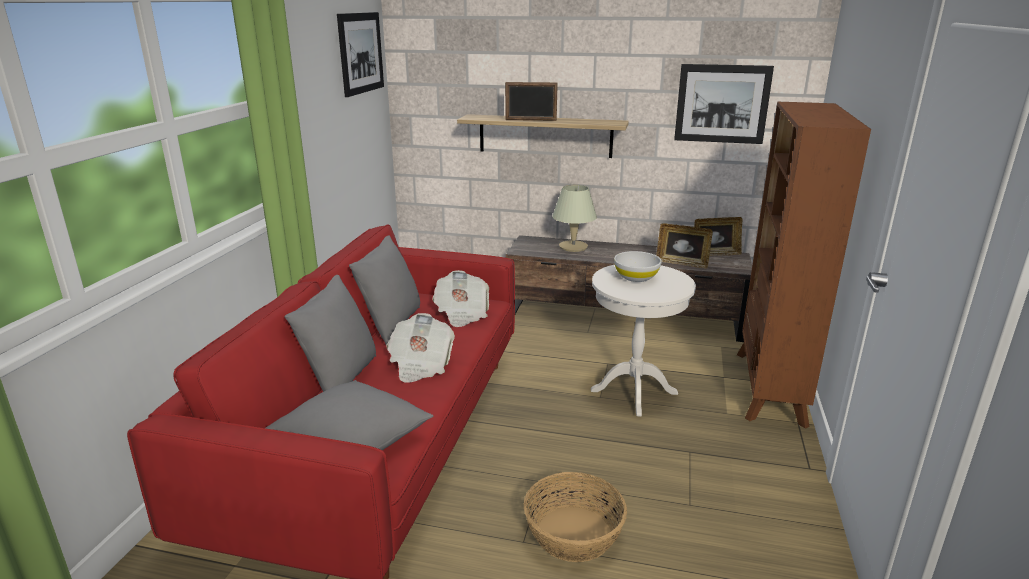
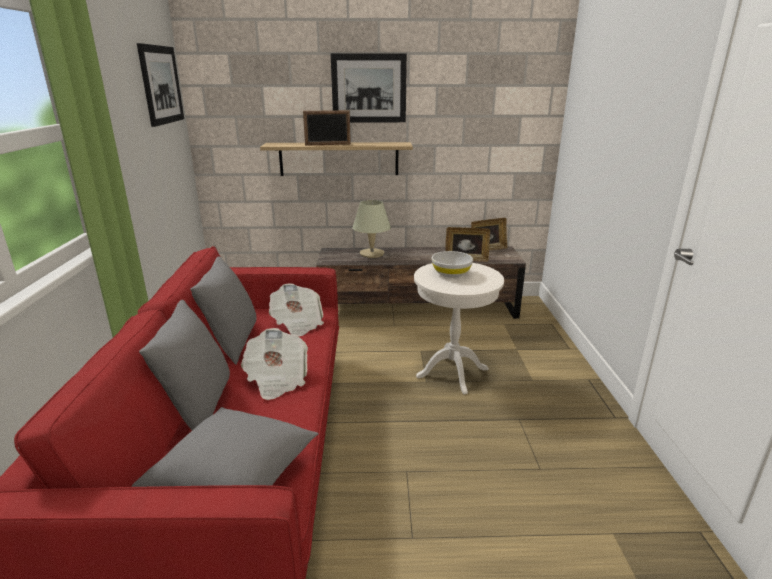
camera: 15 degrees left, 0 degrees up
basket [524,472,627,562] -> none
picture [674,64,774,144] -> picture moved to [331,53,407,122]
brown bookcase [737,102,871,429] -> none

